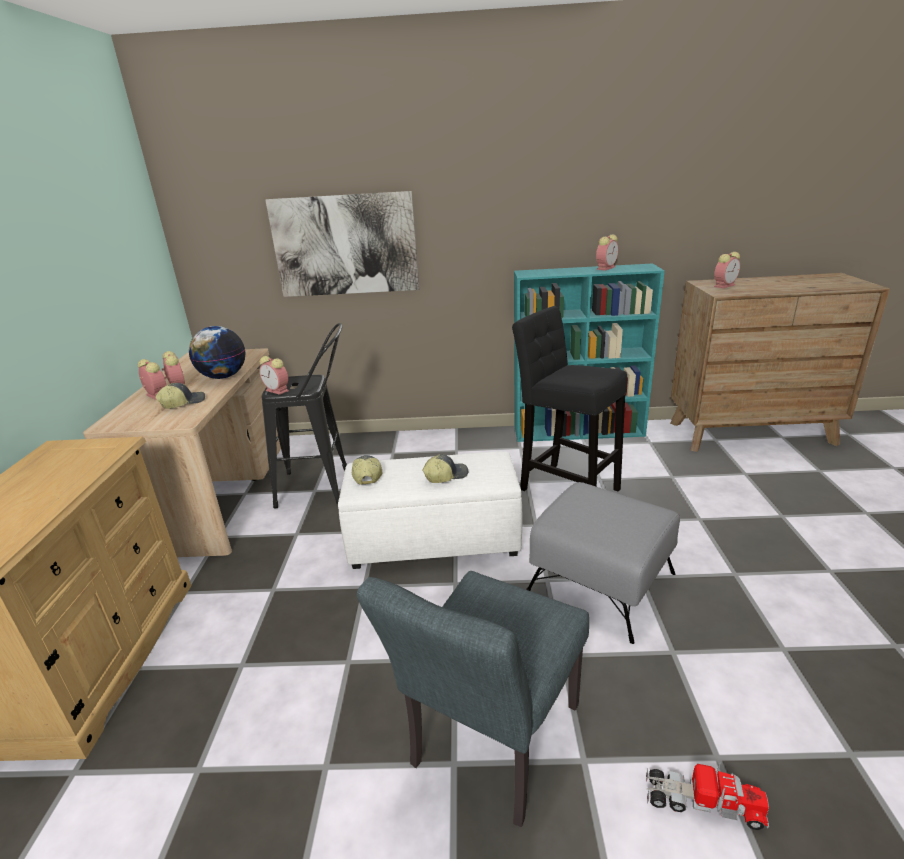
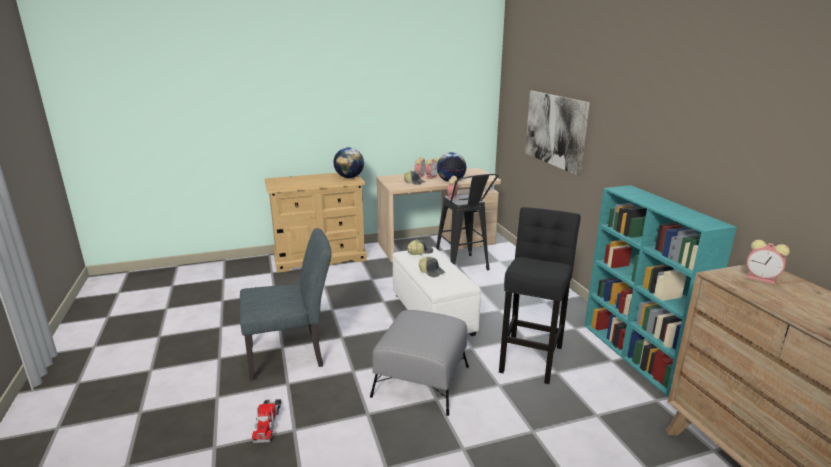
camera: 70 degrees right, 5 degrees down
grey chair [357,571,589,827] -> grey chair turned 150 degrees clockwise [240,228,332,381]
alarm clock [596,234,619,271] -> none
none -> globe [333,147,364,178]

